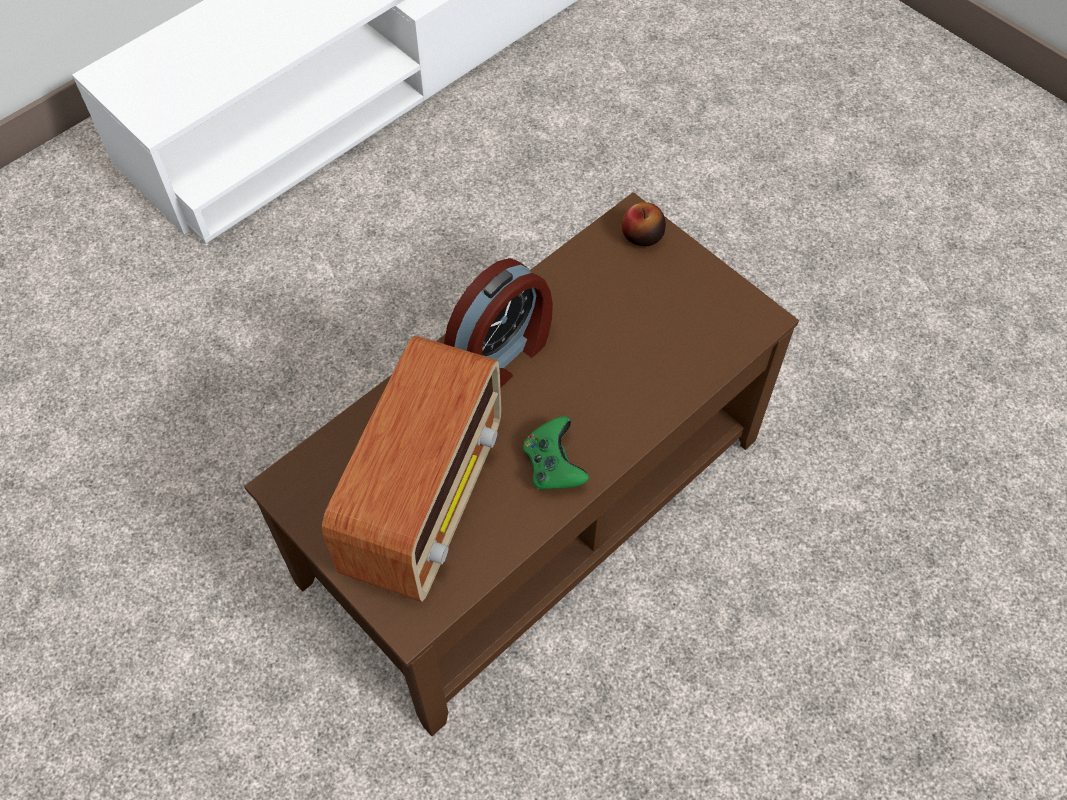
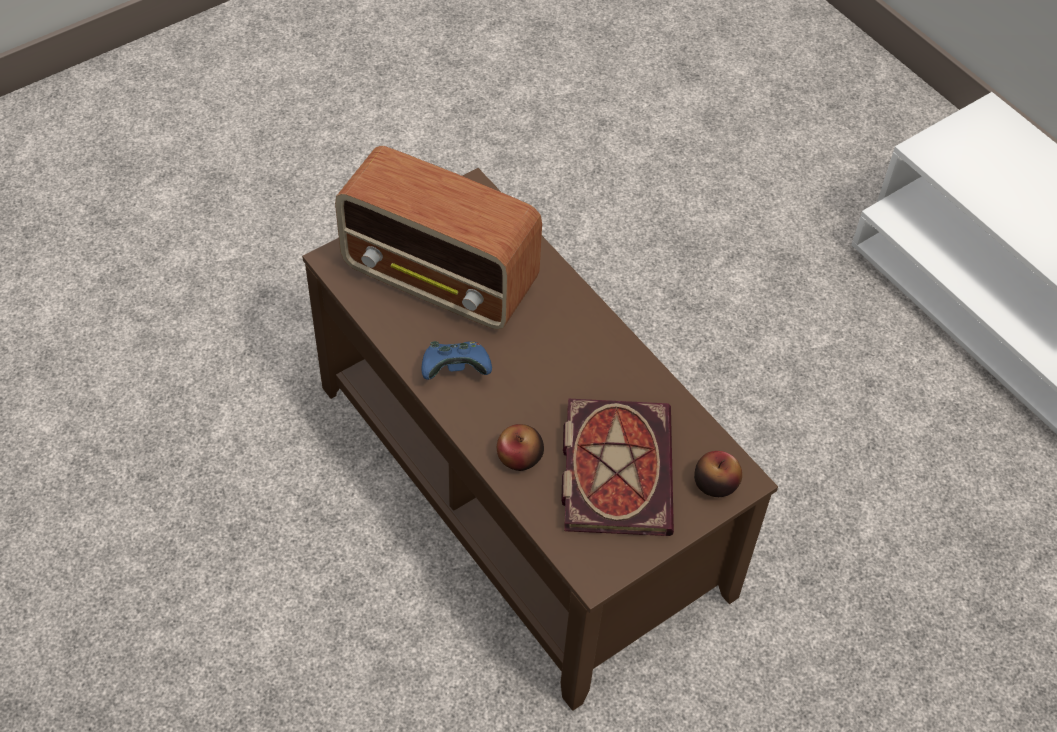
camera: 95 degrees right, 5 degrees down
alarm clock [444,258,553,387] -> none
green game controller [523,416,589,490] -> blue game controller [422,341,492,380]
none -> apple [497,424,544,471]
none -> book [561,398,674,536]

